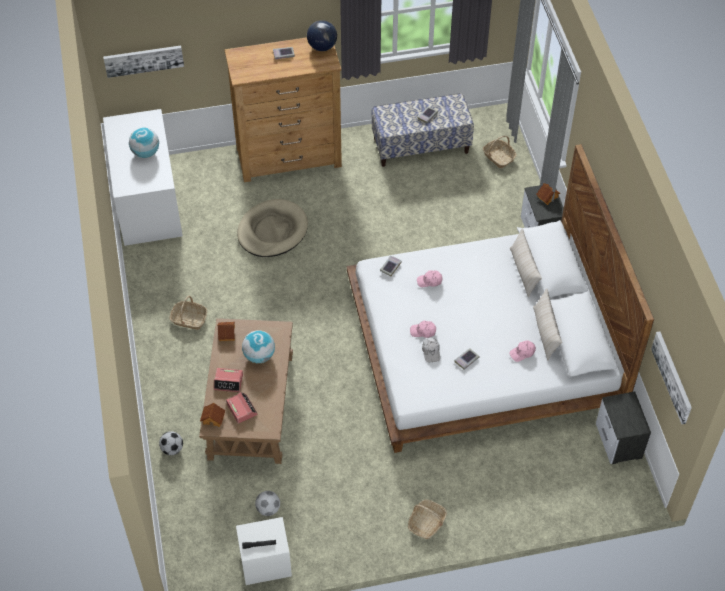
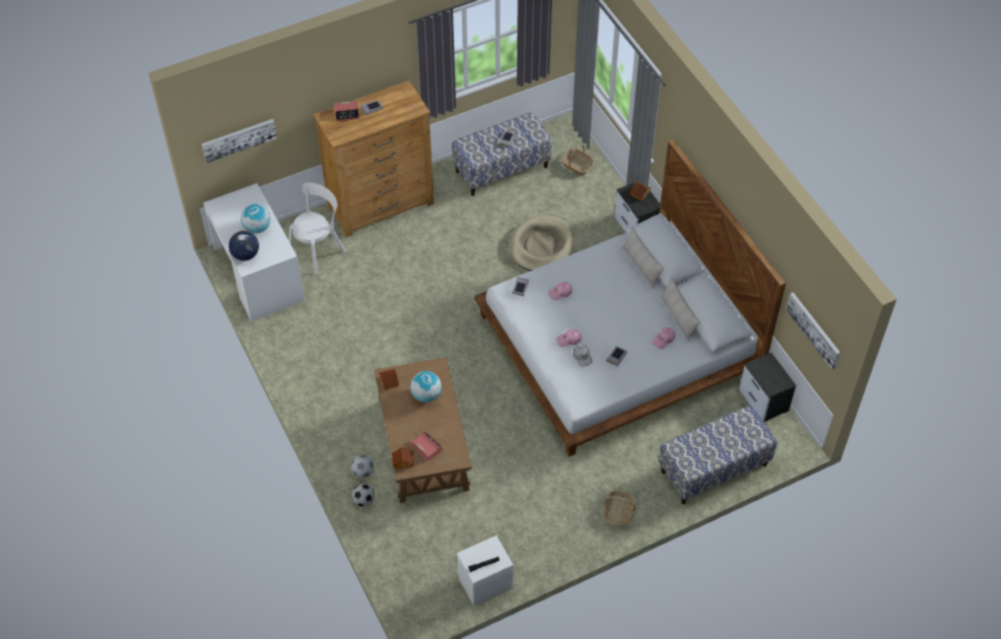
camera: 15 degrees left, 0 degrees up
basket [170,296,207,330] -> none
alarm clock [214,368,243,392] -> alarm clock moved to [334,101,359,121]
beige dog bed [237,199,308,257] -> beige dog bed moved to [509,215,574,271]
football [255,491,280,516] -> football moved to [351,455,374,478]
globe [307,20,337,51] -> globe moved to [229,231,259,261]
none -> white chair [289,183,346,274]
none -> bench [659,405,777,504]

